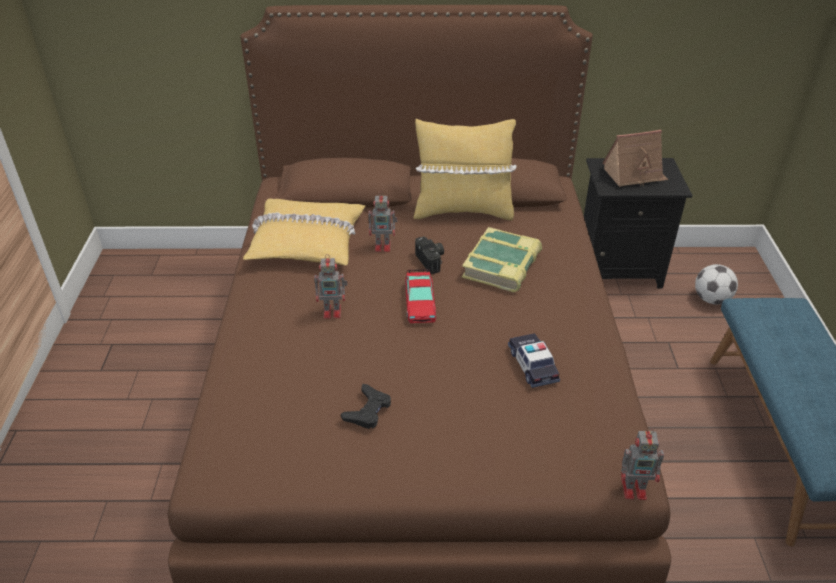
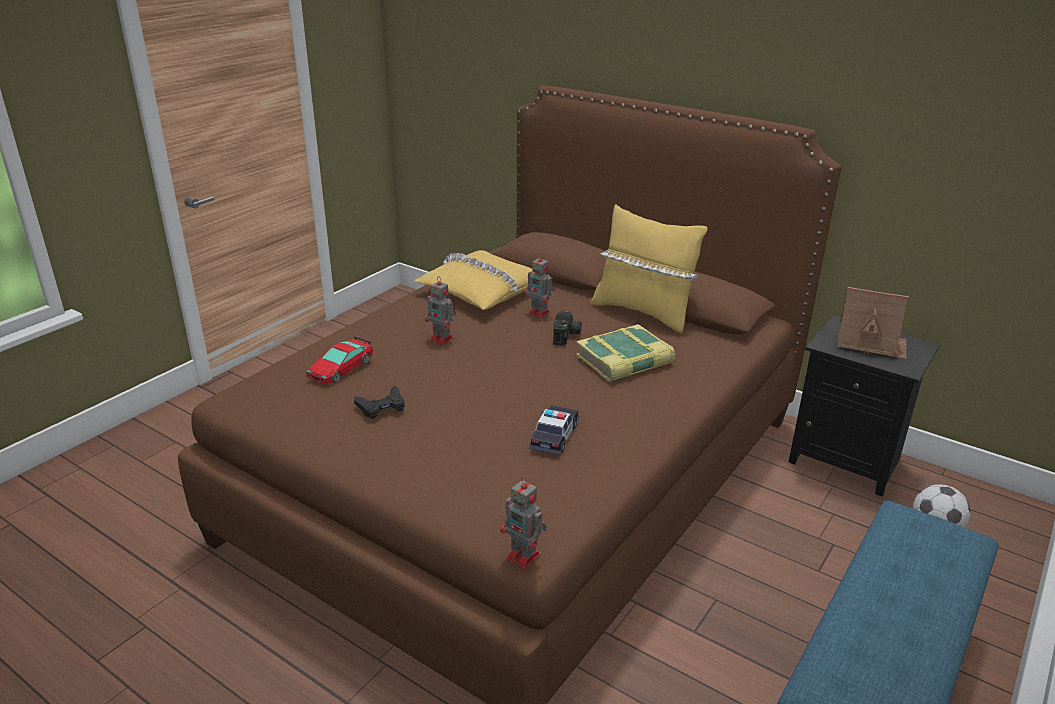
camera: 35 degrees right, 10 degrees down
toy car [405,269,436,323] -> toy car moved to [307,336,373,384]

